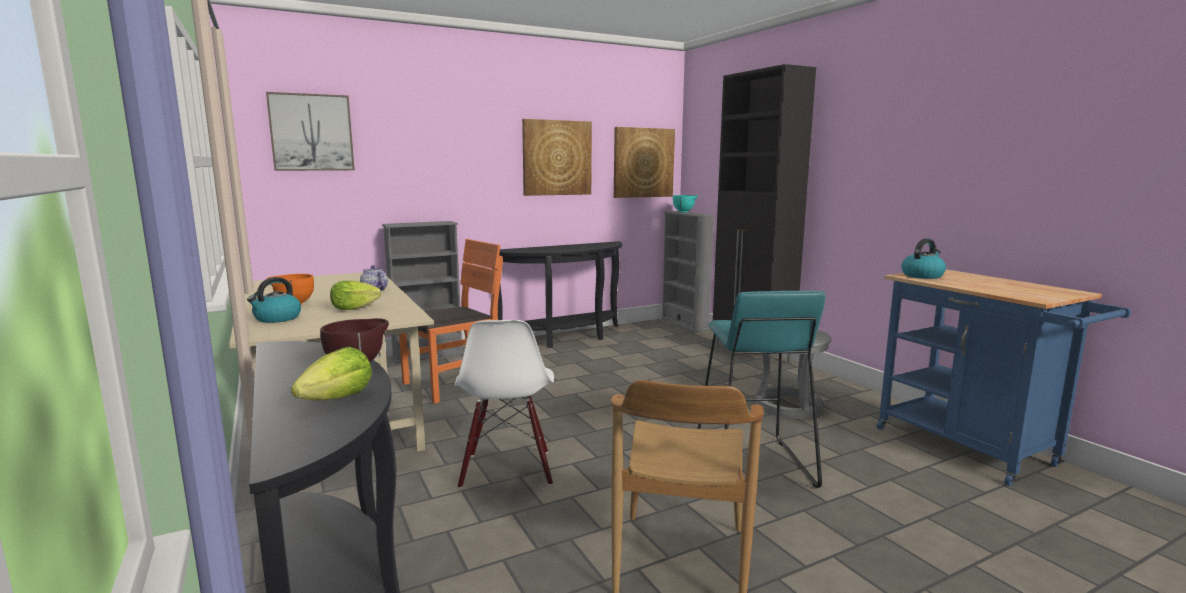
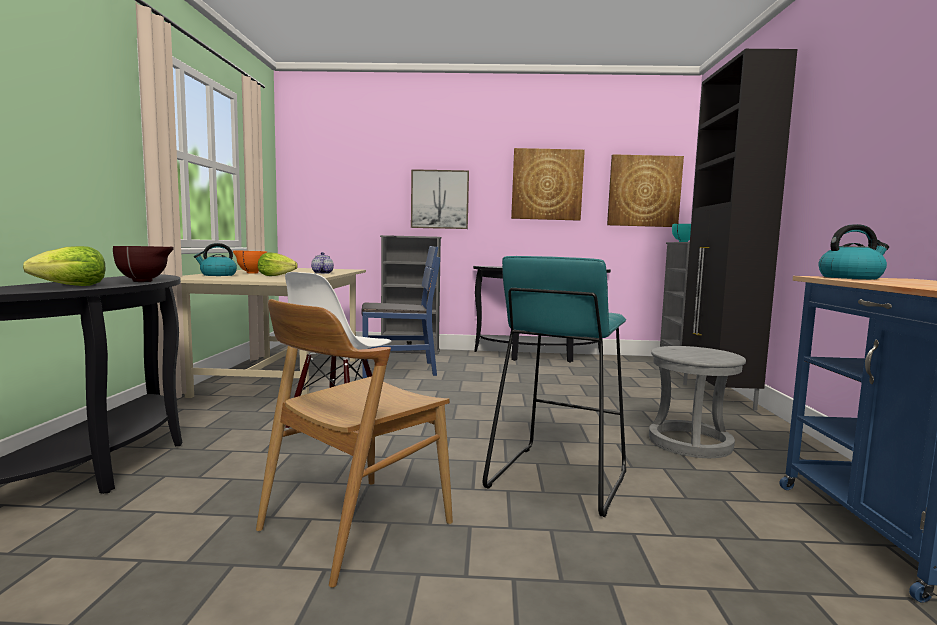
camera: 30 degrees right, 5 degrees down
picture [266,92,355,171] -> picture moved to [411,169,469,229]
orange chair [399,239,503,404] -> blue chair [361,246,440,378]

